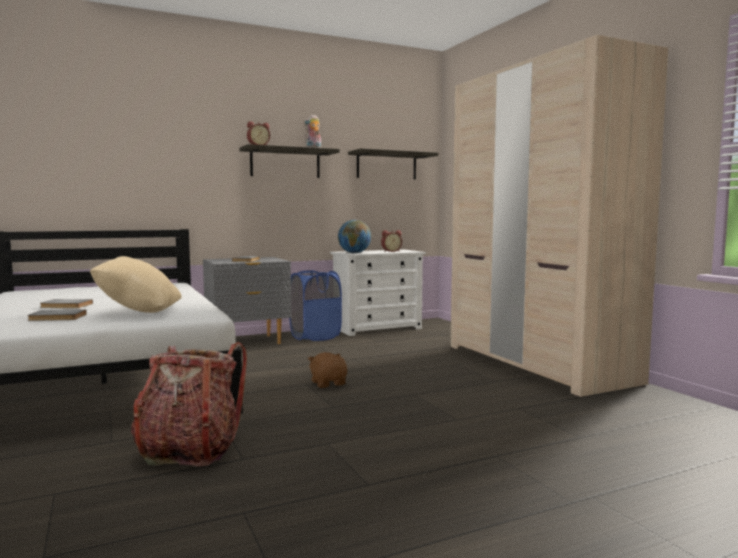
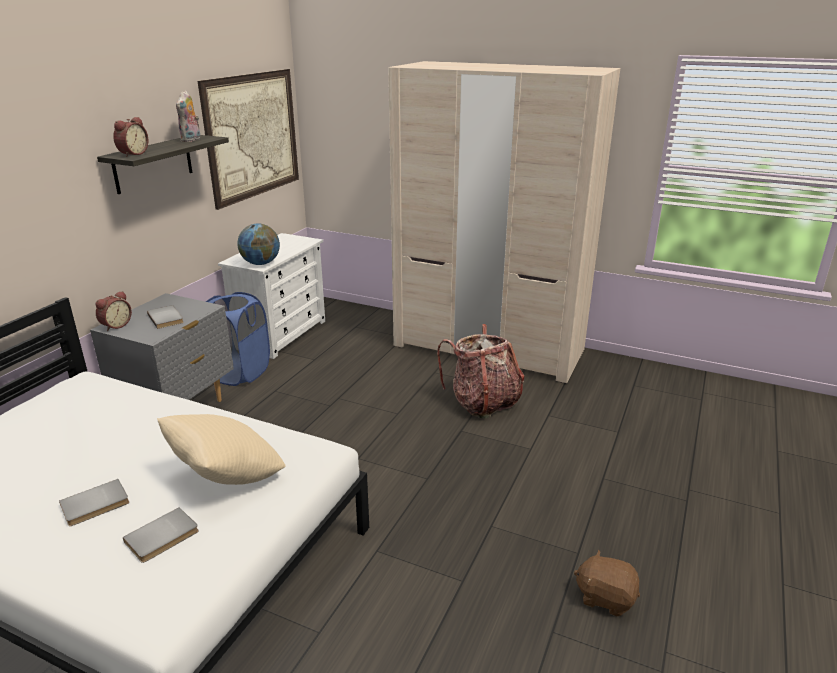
camera: 40 degrees left, 20 degrees up
backpack [131,342,247,467] -> backpack moved to [437,324,524,419]
brown plush toy [308,352,347,388] -> brown plush toy moved to [574,549,640,617]
shelf [348,149,438,179] -> picture [198,69,299,210]
alarm clock [381,230,402,252] -> alarm clock moved to [96,291,132,331]

